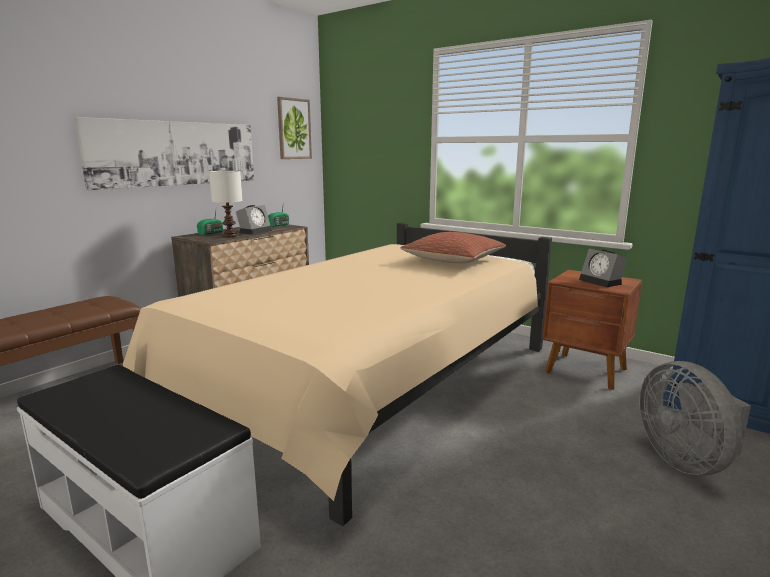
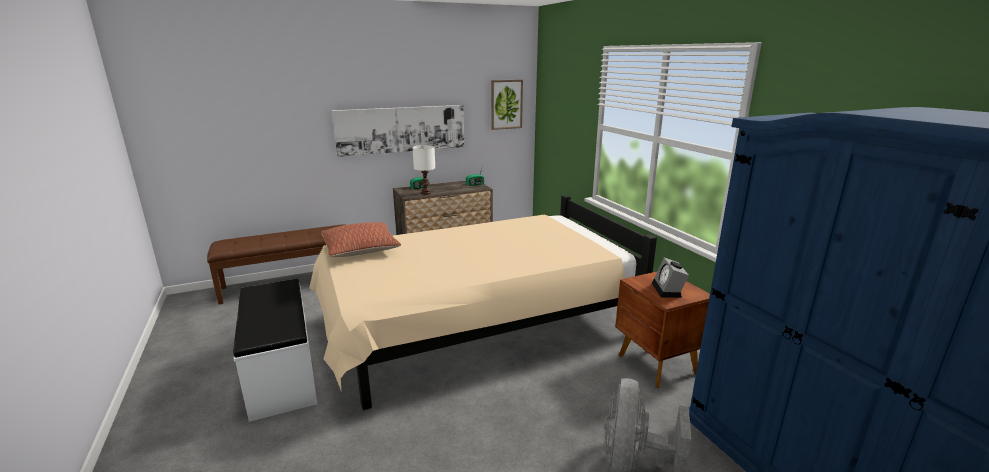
camera: 30 degrees right, 5 degrees up
alarm clock [236,205,272,235] -> none
pillow [400,232,506,263] -> pillow moved to [321,222,401,257]

